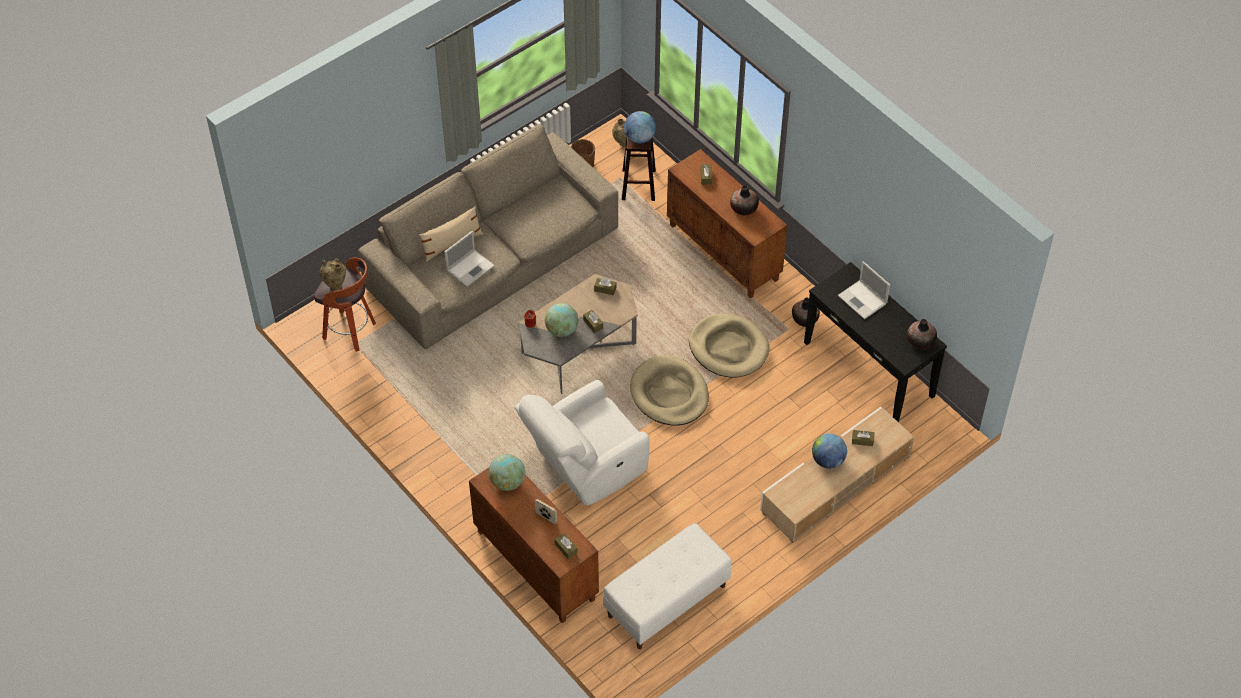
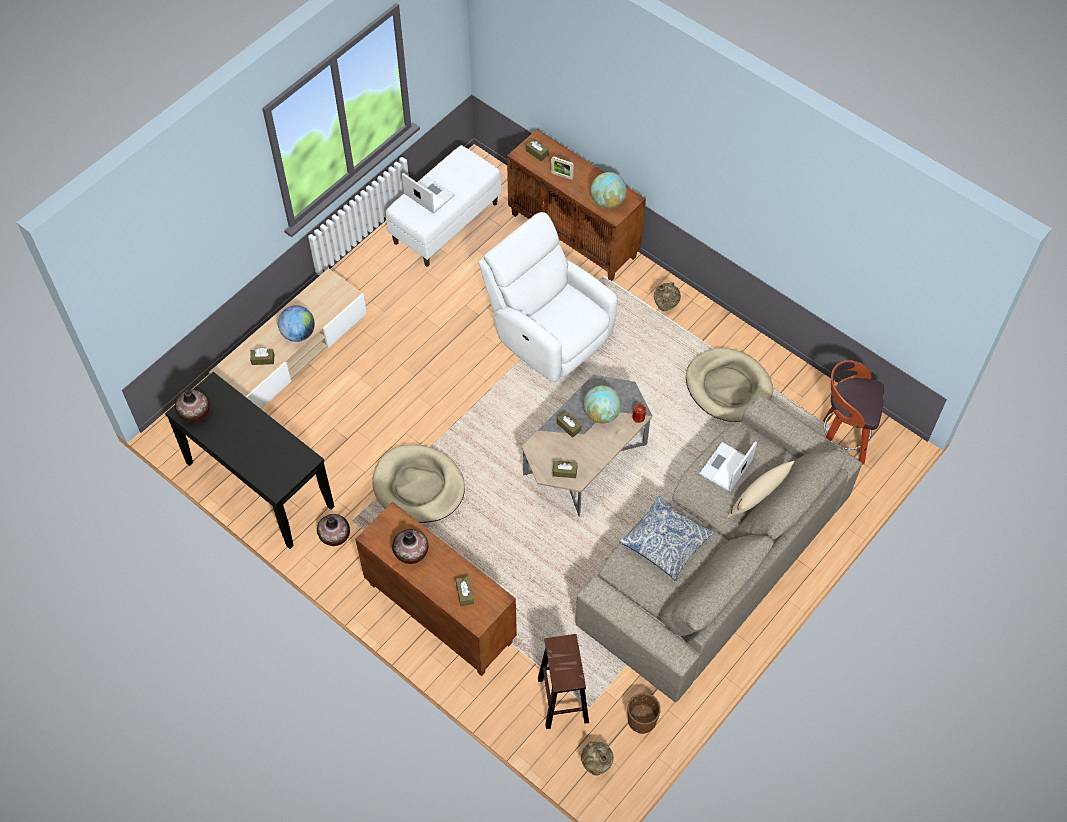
camera: 170 degrees right, 5 degrees up
beige vase [320,258,346,291] -> beige vase moved to [654,282,681,311]
white armchair [515,380,649,505] -> white armchair turned 90 degrees counterclockwise [479,212,617,382]
globe [624,111,656,143] -> none
beige dog bed [630,355,709,426] -> beige dog bed moved to [686,348,773,422]
laptop [838,261,890,319] -> laptop moved to [402,173,454,213]
none -> pillow [619,496,715,581]

